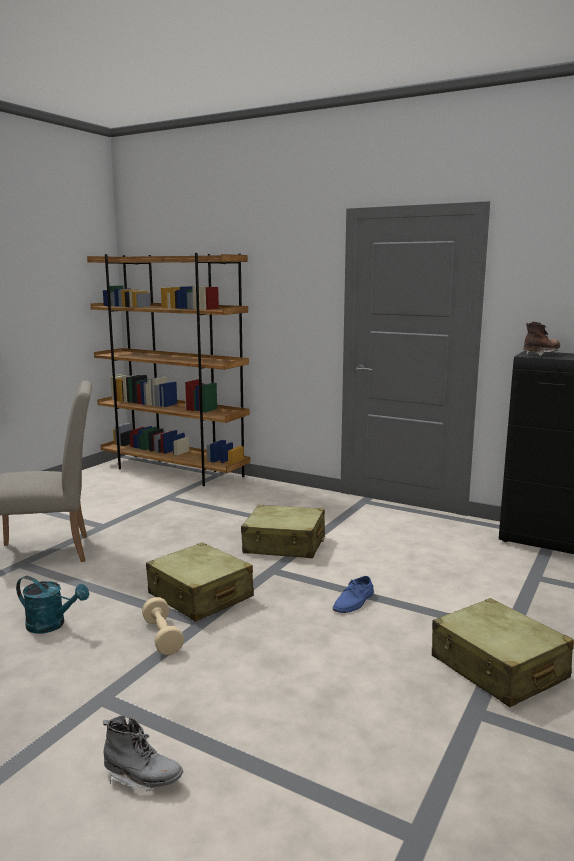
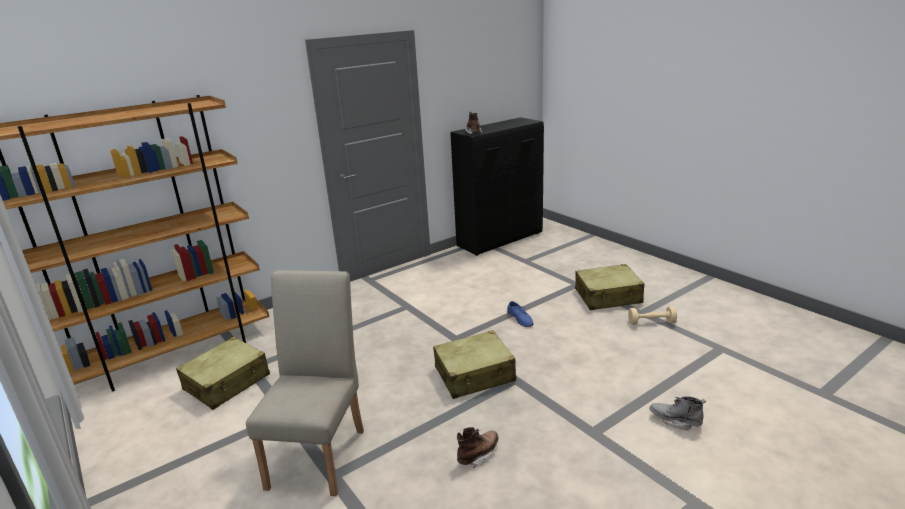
camera: 65 degrees left, 10 degrees up
turquoise watering can [16,576,89,634] -> brown boot [457,427,498,469]
grey boot [103,715,183,792] -> grey boot turned 105 degrees counterclockwise [650,396,706,431]
beige dumbbell [142,597,184,655] -> beige dumbbell moved to [628,306,677,325]
beige suitcase [241,505,325,558] -> beige suitcase moved to [176,337,270,410]

